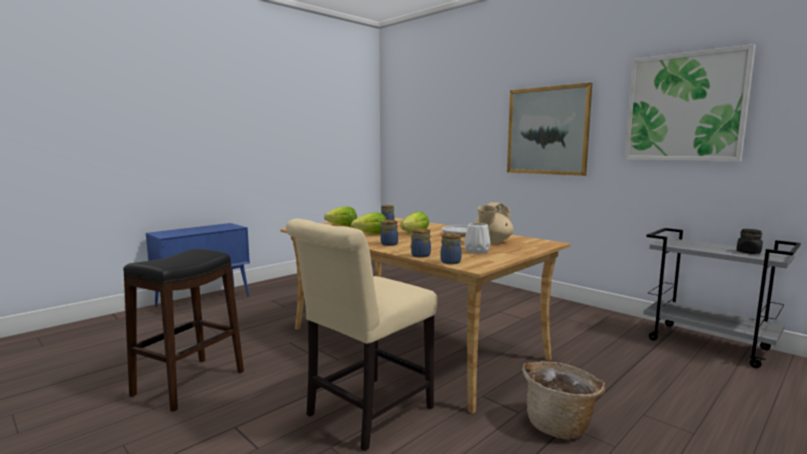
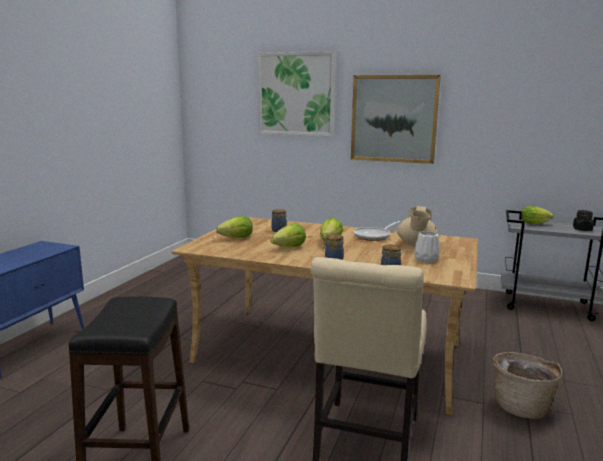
camera: 25 degrees left, 5 degrees up
jar [441,233,462,264] -> none
picture [624,44,755,162] -> picture moved to [258,51,336,136]
none -> lettuce [521,206,553,224]

